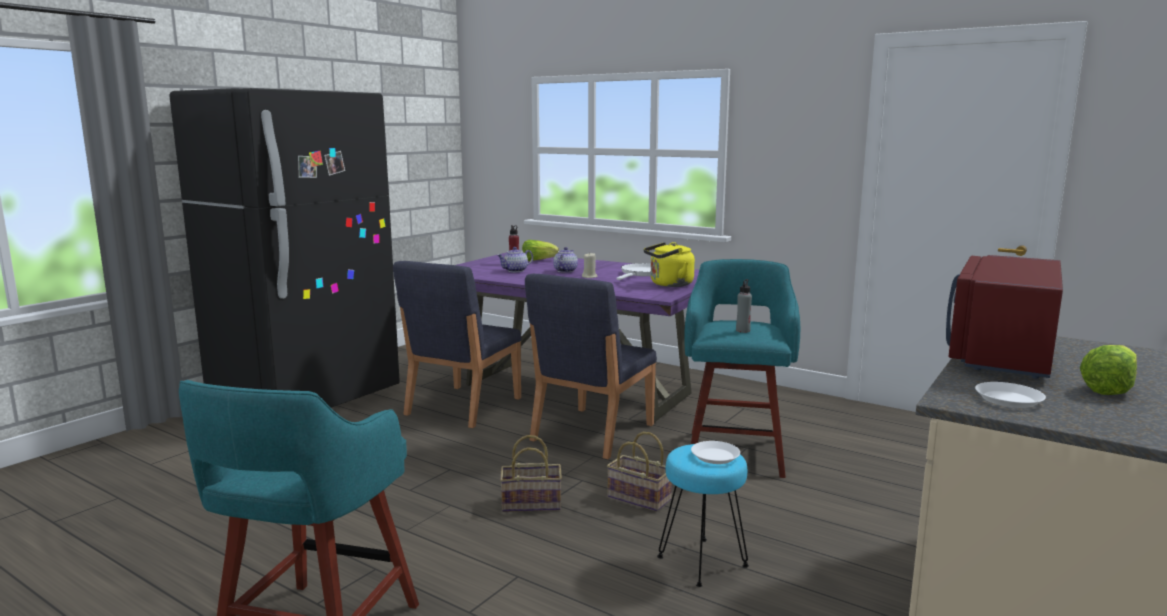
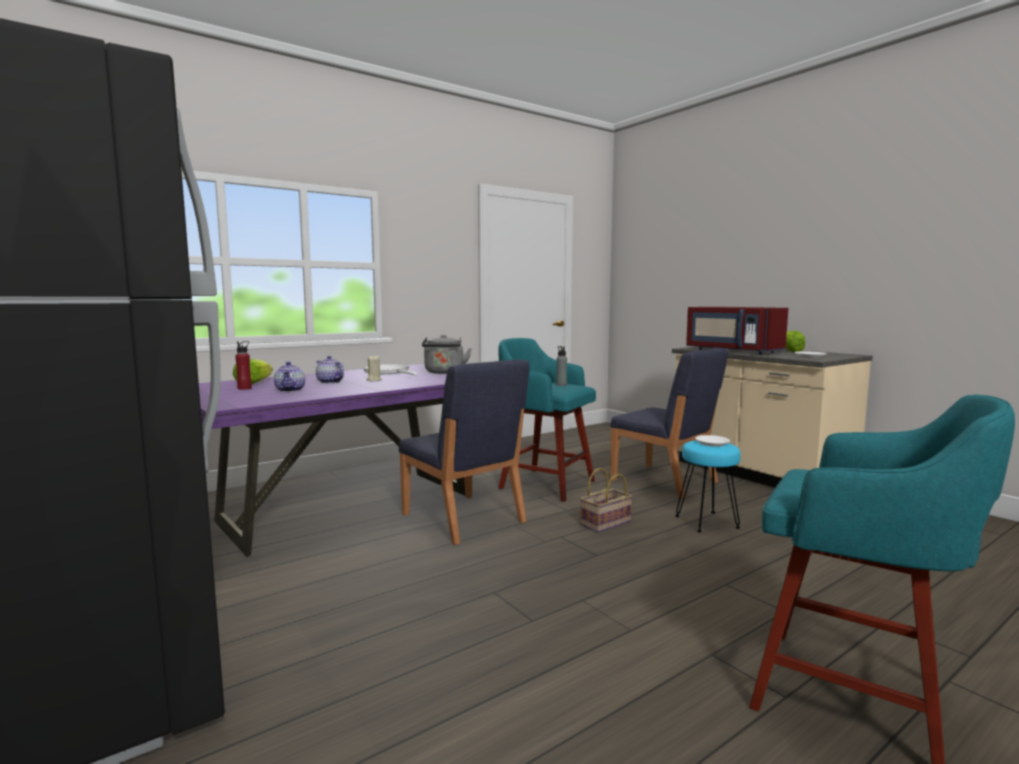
camera: 70 degrees left, 5 degrees down
blue chair [393,261,521,428] -> blue chair moved to [610,348,728,499]
basket [500,435,562,512] -> none
yellow kettle [644,242,695,287] -> grey kettle [422,335,472,374]

